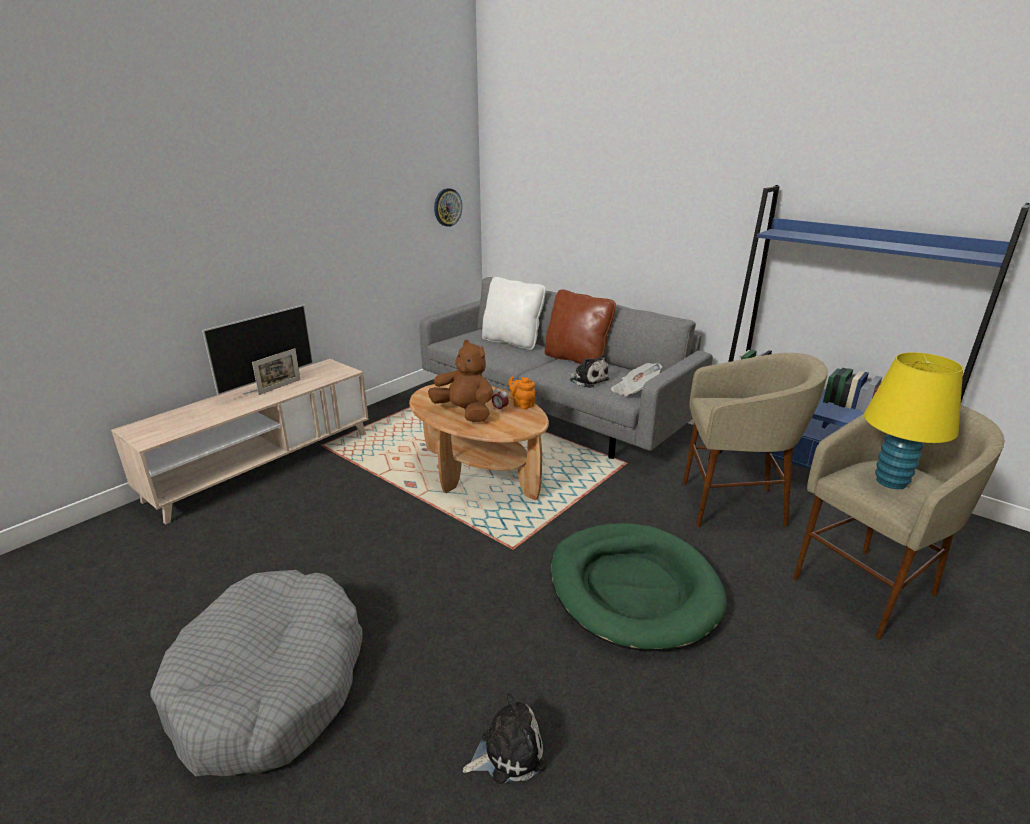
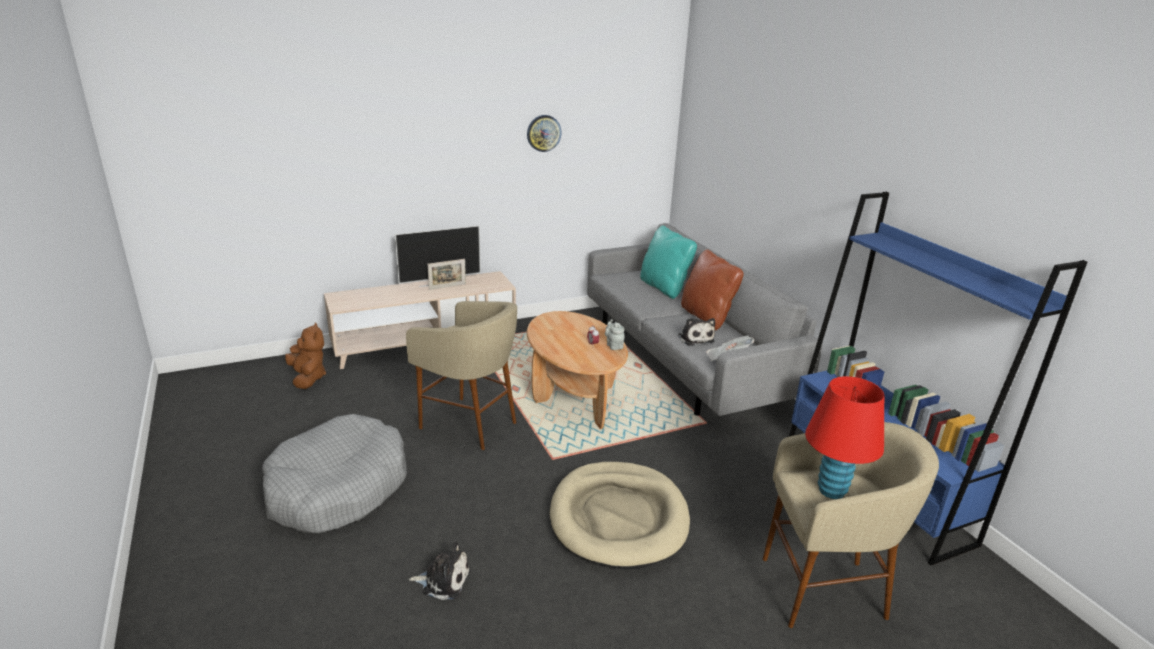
camera: 25 degrees right, 0 degrees up
brown plush toy [428,340,493,422] -> brown plush toy moved to [285,323,326,389]
wall clock [434,188,462,227] -> wall clock moved to [527,115,561,152]
white pillow [482,277,546,350] -> turquoise pillow [640,225,697,299]
orange teapot [508,376,535,409] -> grey teapot [605,319,625,350]
green dog bed [551,523,727,651] -> beige dog bed [550,462,690,569]
beige stool [683,353,828,527] -> beige stool moved to [406,301,517,450]
yellow table lamp [864,352,963,489] -> red table lamp [805,376,884,499]

